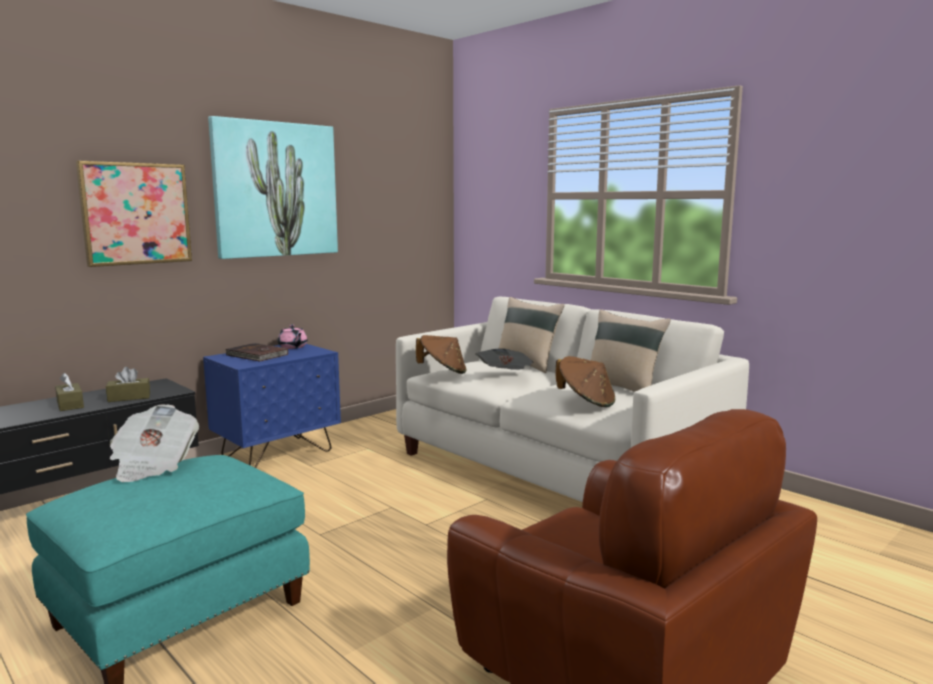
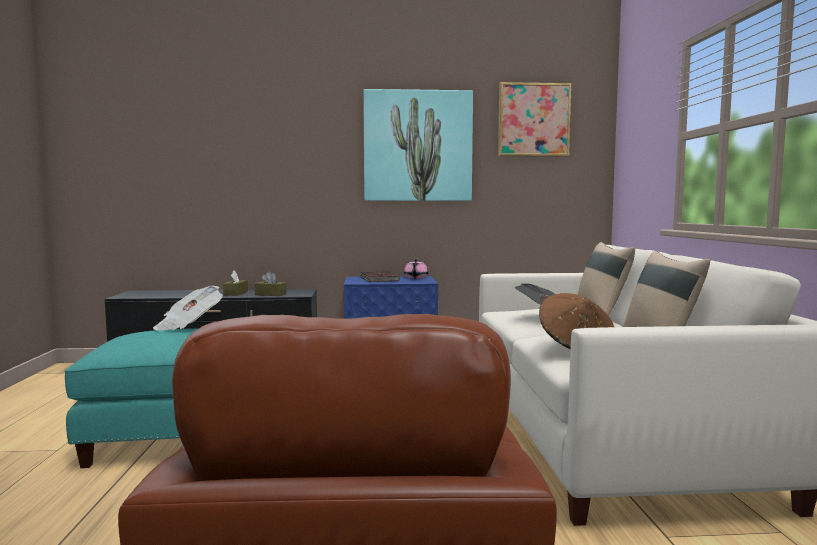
camera: 40 degrees right, 5 degrees down
picture [76,161,192,267] -> picture moved to [498,82,572,157]
brown hat [416,335,466,374] -> none

